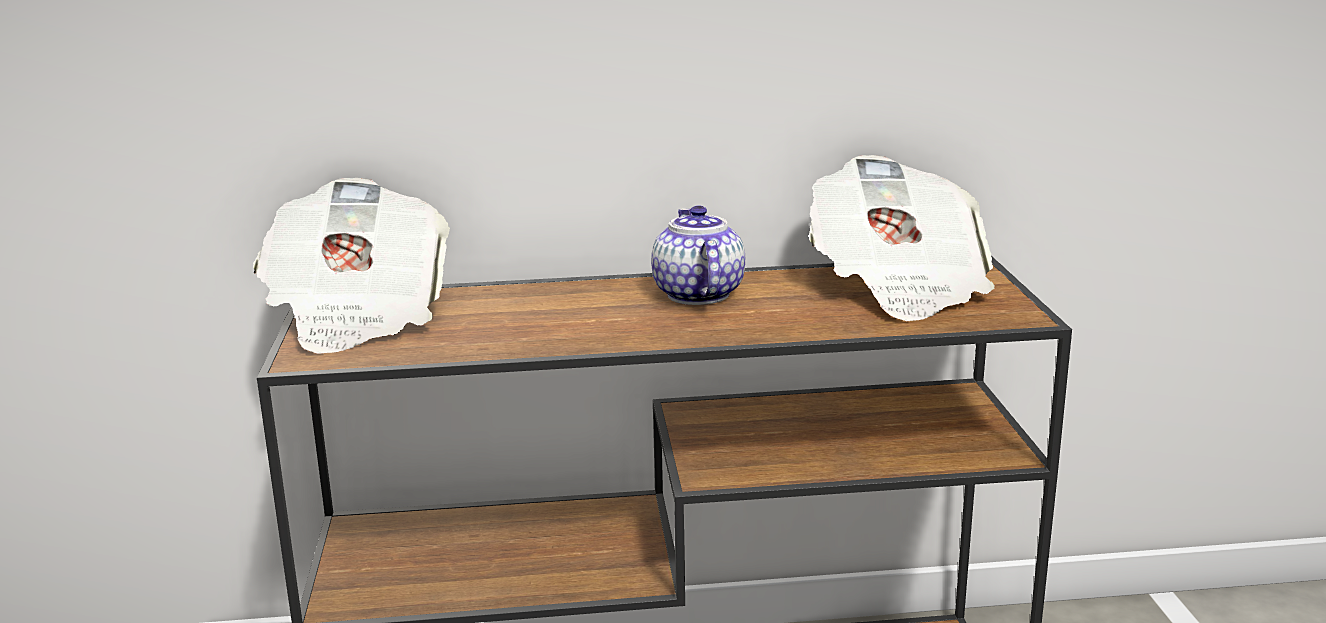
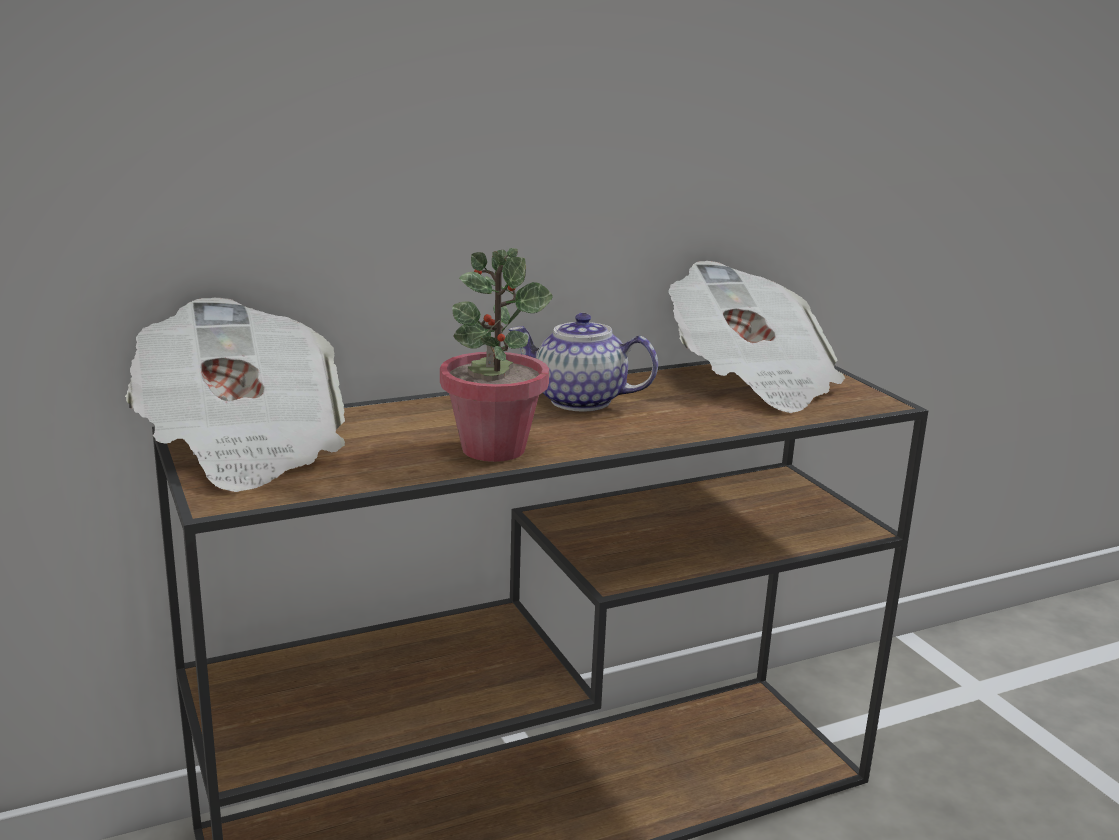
camera: 20 degrees left, 0 degrees up
teapot [651,206,745,305] -> teapot turned 45 degrees counterclockwise [508,313,658,411]
none -> potted plant [440,248,553,462]

